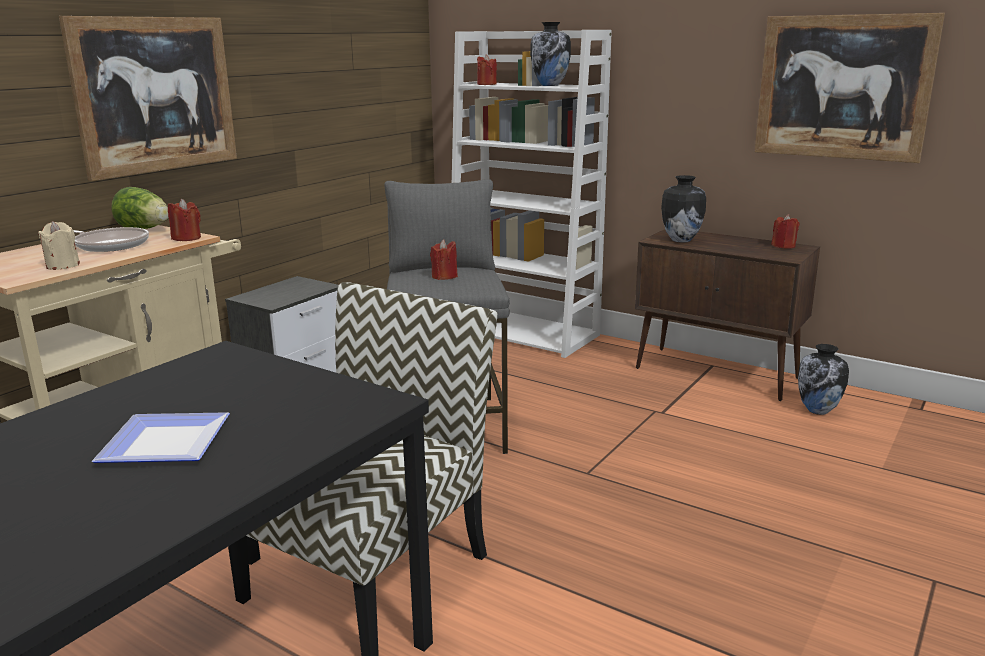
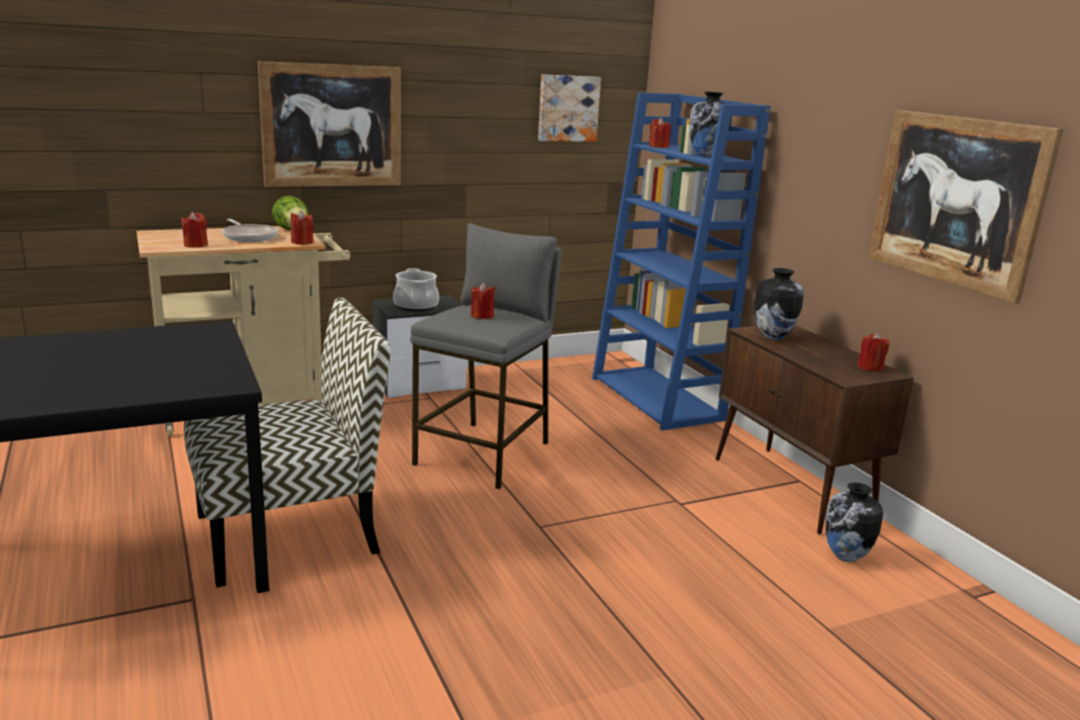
camera: 30 degrees right, 0 degrees up
beige candle [38,221,80,270] -> red candle [181,212,208,248]
plate [92,412,230,463] -> none
white bookcase [452,30,612,358] -> blue bookcase [592,92,771,431]
none -> cooking pot [393,268,439,311]
none -> picture [538,74,601,142]

